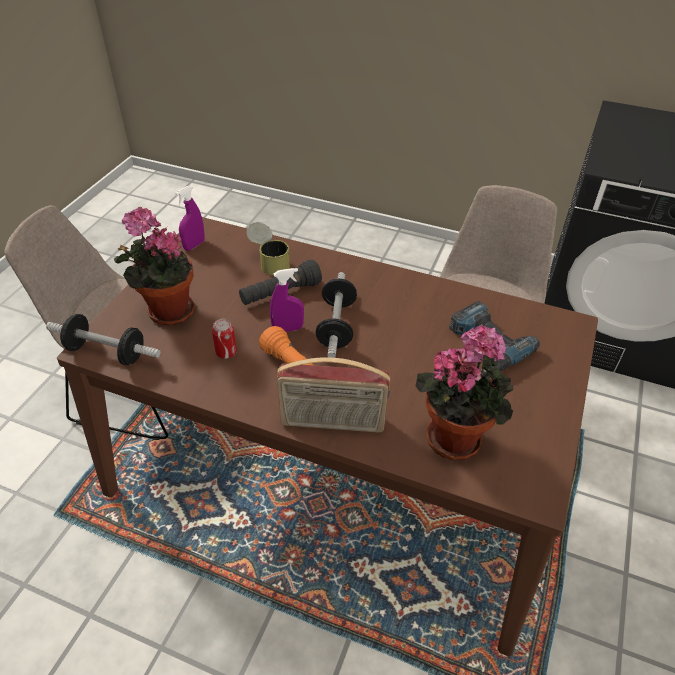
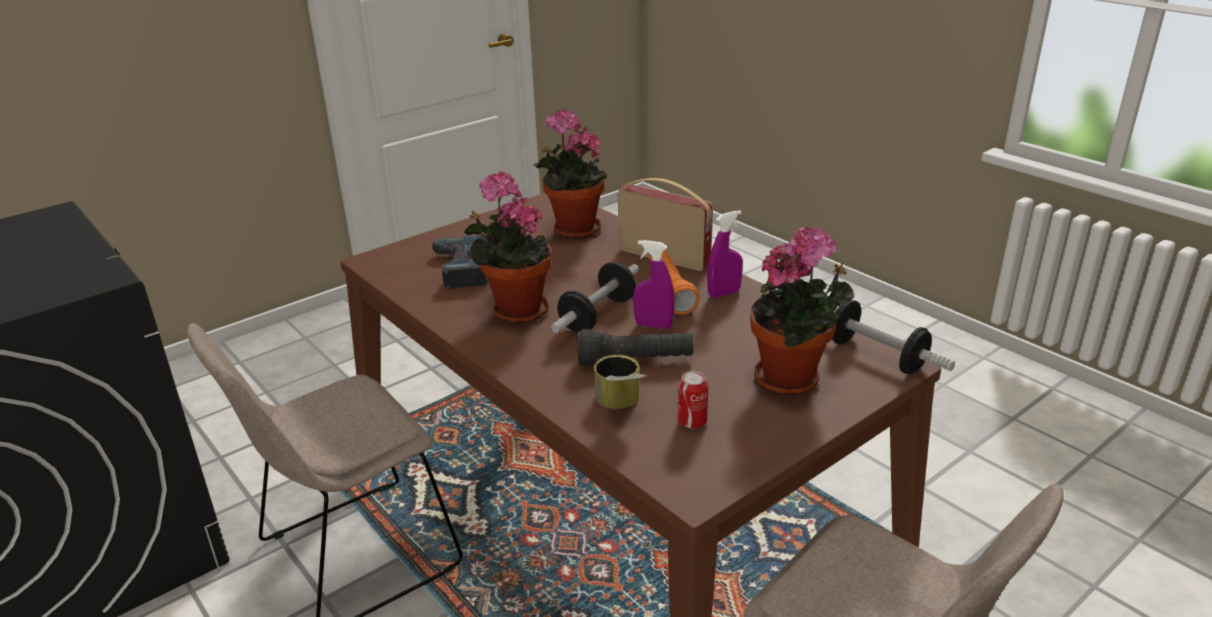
camera: 150 degrees left, 15 degrees down
purple spray bottle [175,186,205,251] -> purple spray bottle moved to [707,210,743,298]
can [212,319,237,359] -> can moved to [678,371,708,429]
none -> potted plant [464,172,552,324]

